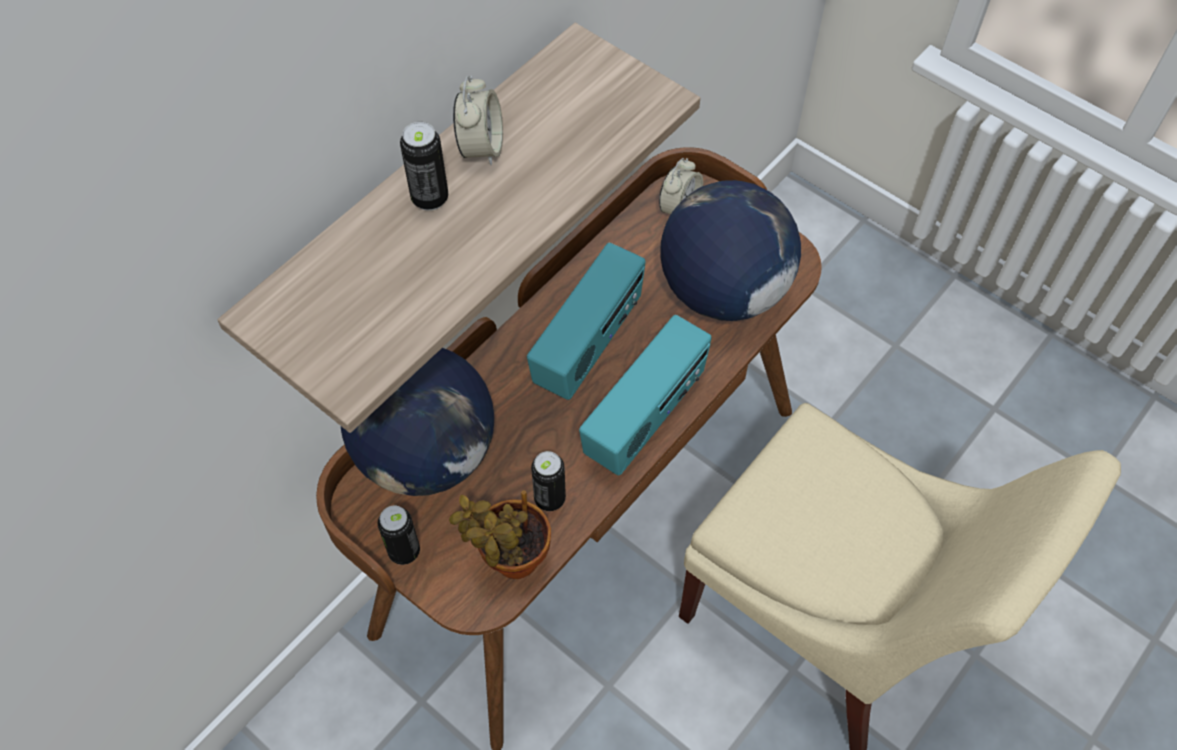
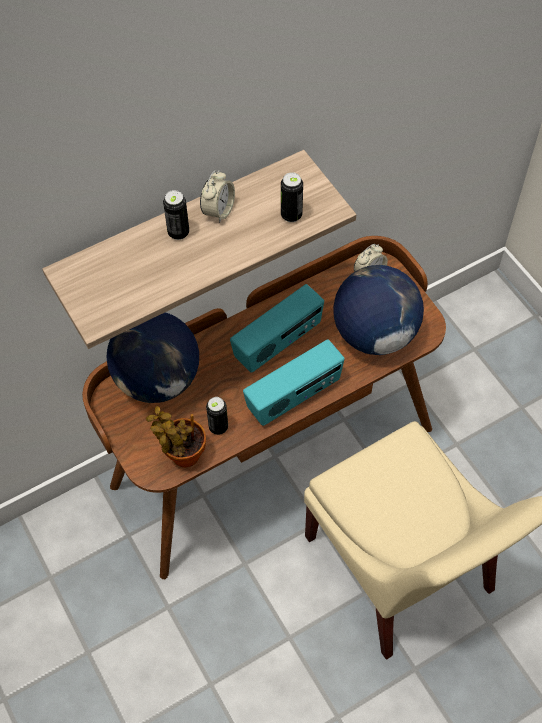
camera: 20 degrees right, 0 degrees up
can [378,506,420,565] -> can moved to [281,172,303,222]

